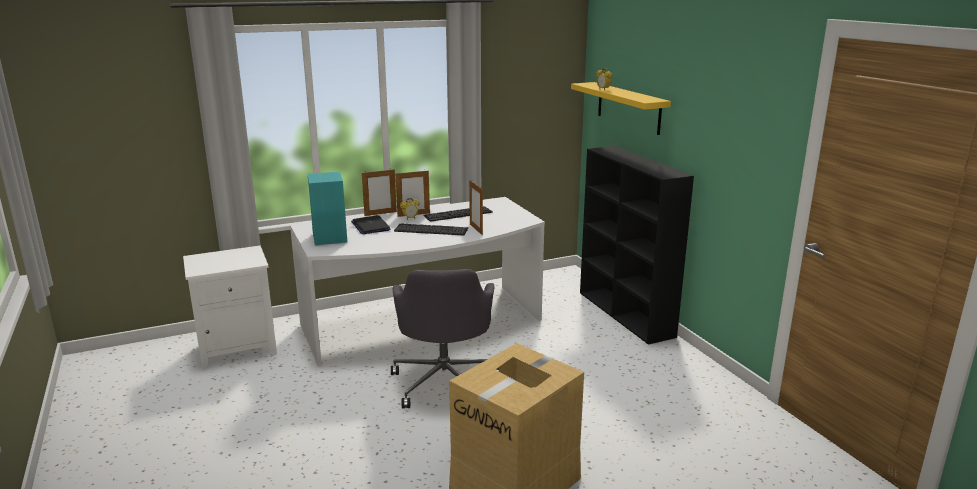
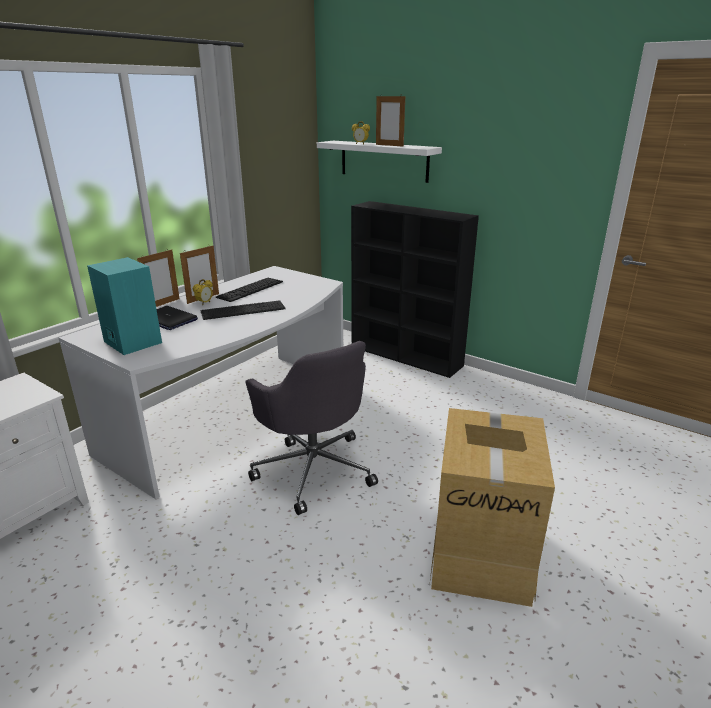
camera: 30 degrees left, 5 degrees up
picture frame [469,180,483,235] -> picture frame moved to [376,96,405,147]
yellow shelf [571,82,671,135] -> white shelf [317,141,442,183]

